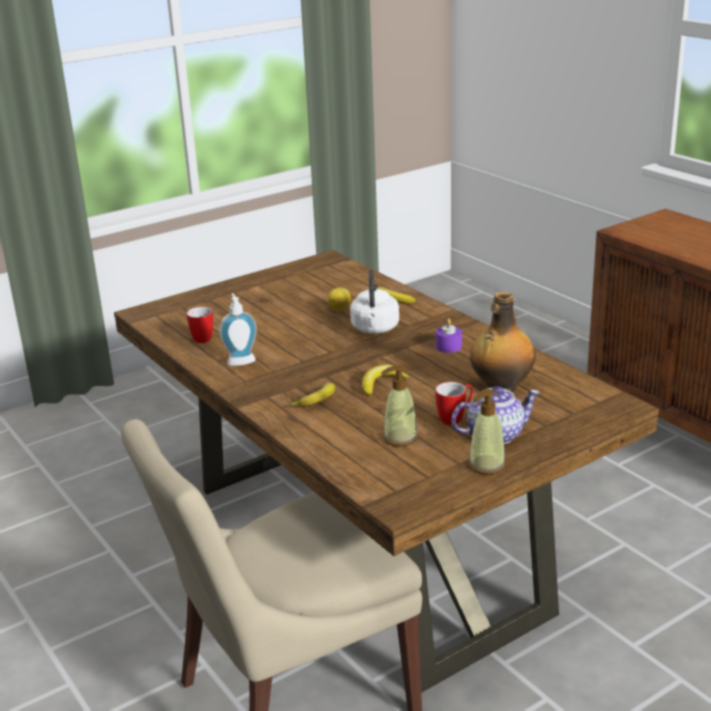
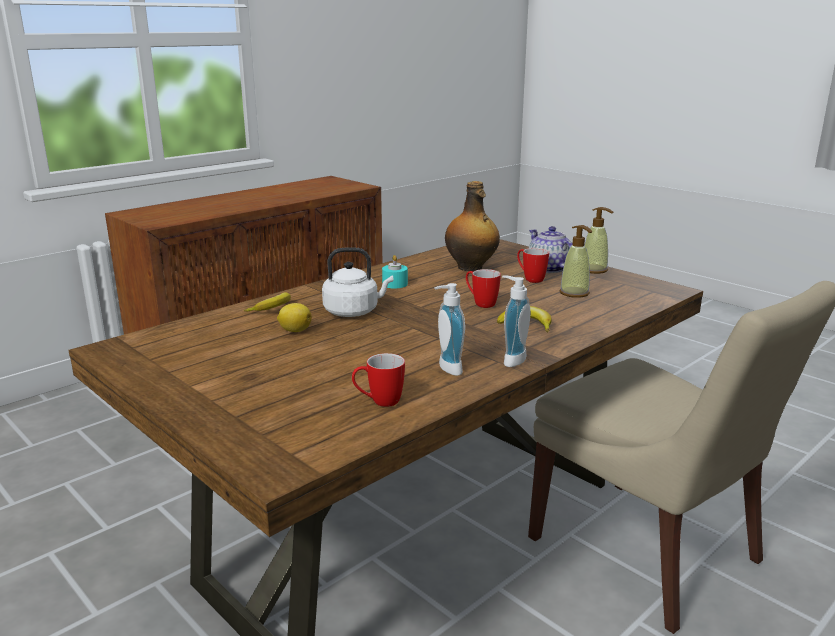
camera: 100 degrees left, 5 degrees down
banana [362,365,411,396] -> mug [466,269,501,308]
purple candle [436,318,462,353] -> turquoise candle [382,255,408,288]
none -> soap dispenser [502,276,530,367]

